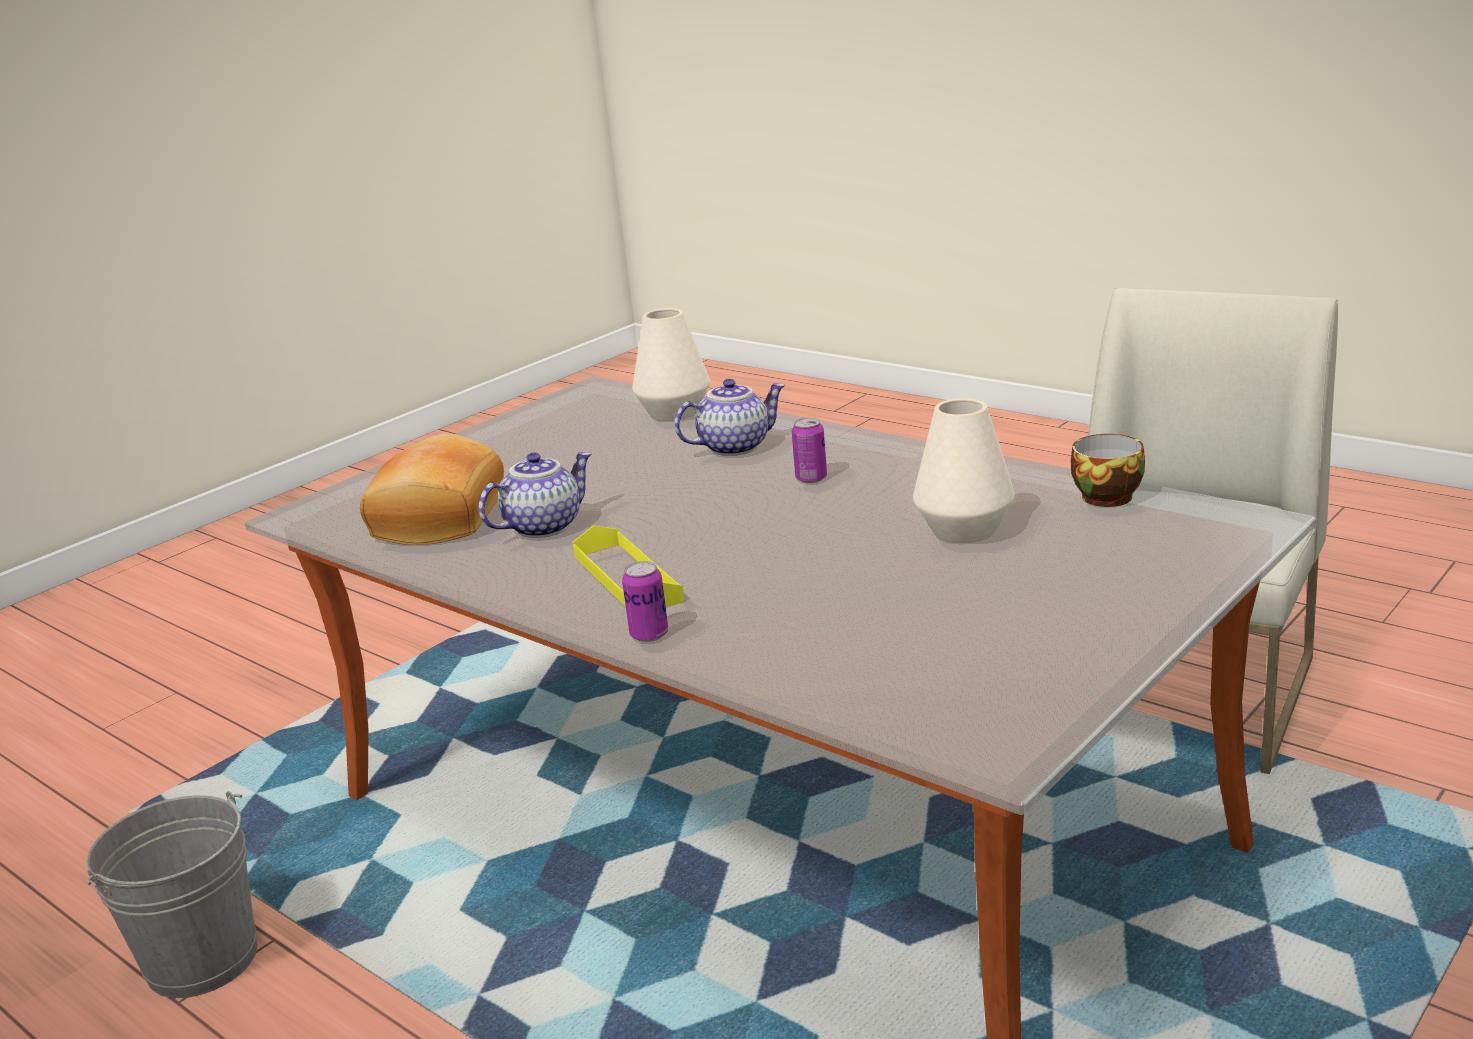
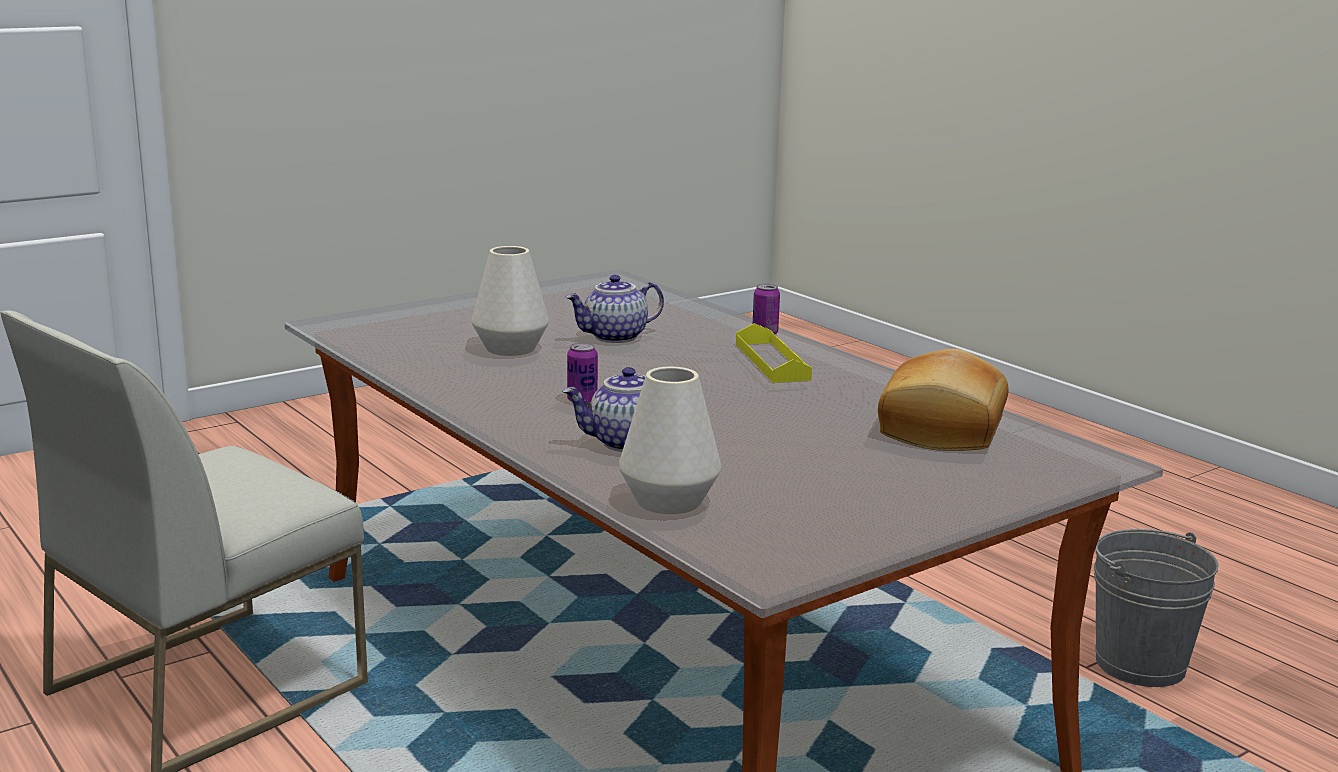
camera: 170 degrees left, 5 degrees down
teapot [479,452,592,538] -> teapot moved to [565,275,664,343]
cup [1071,434,1145,507] -> none

